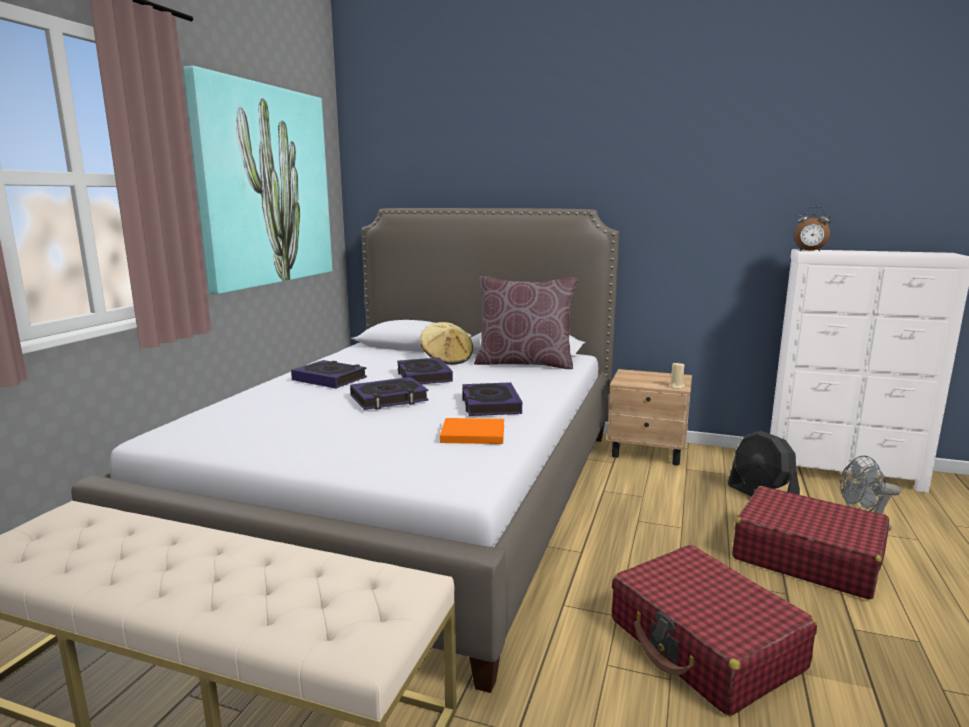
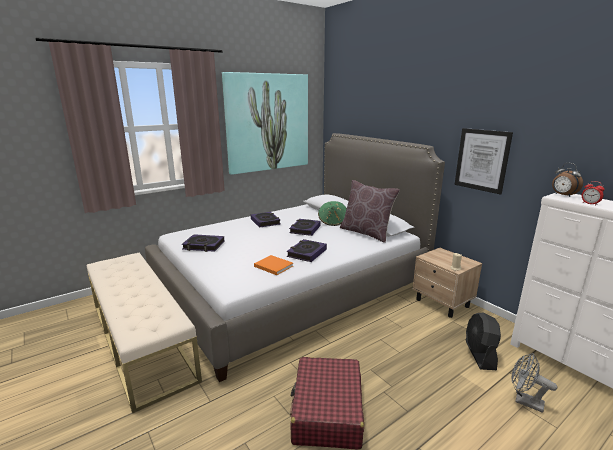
camera: 35 degrees right, 5 degrees up
book [350,377,429,410] -> book moved to [182,234,225,252]
beige hat [420,322,473,364] -> green hat [318,201,347,226]
red suitcase [732,486,889,600] -> none
none -> picture [455,128,513,195]
none -> alarm clock [582,181,605,205]

